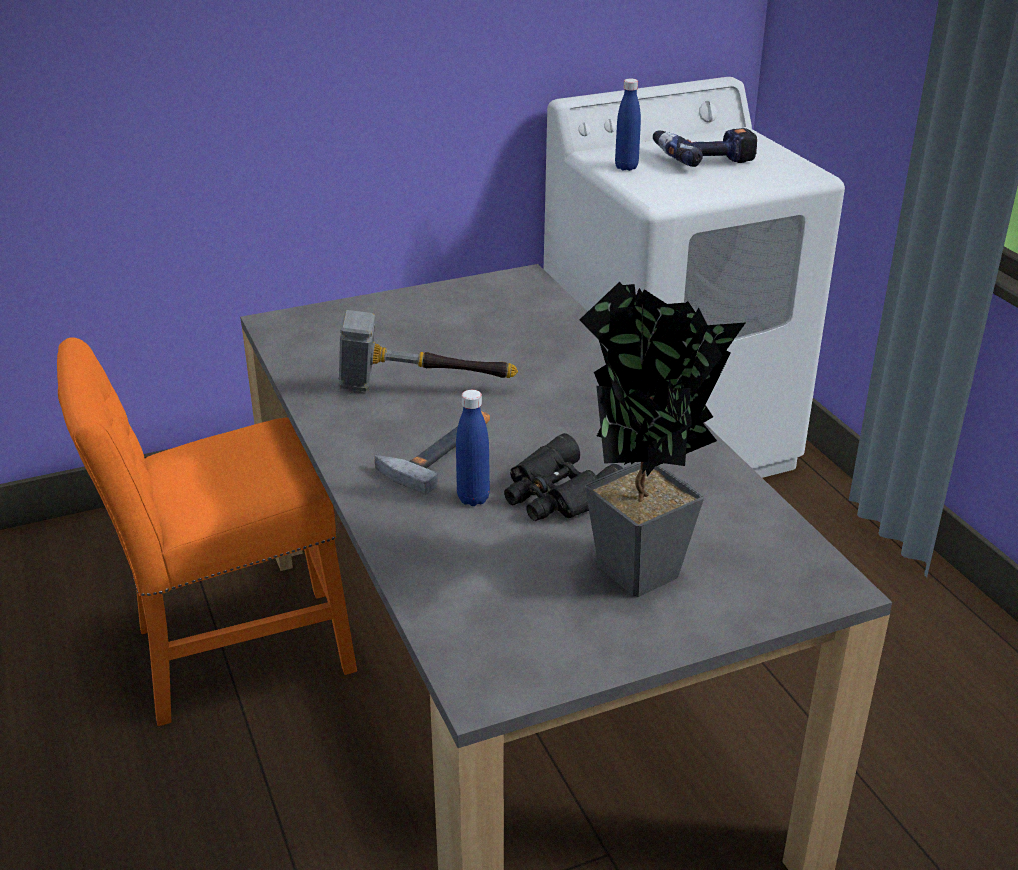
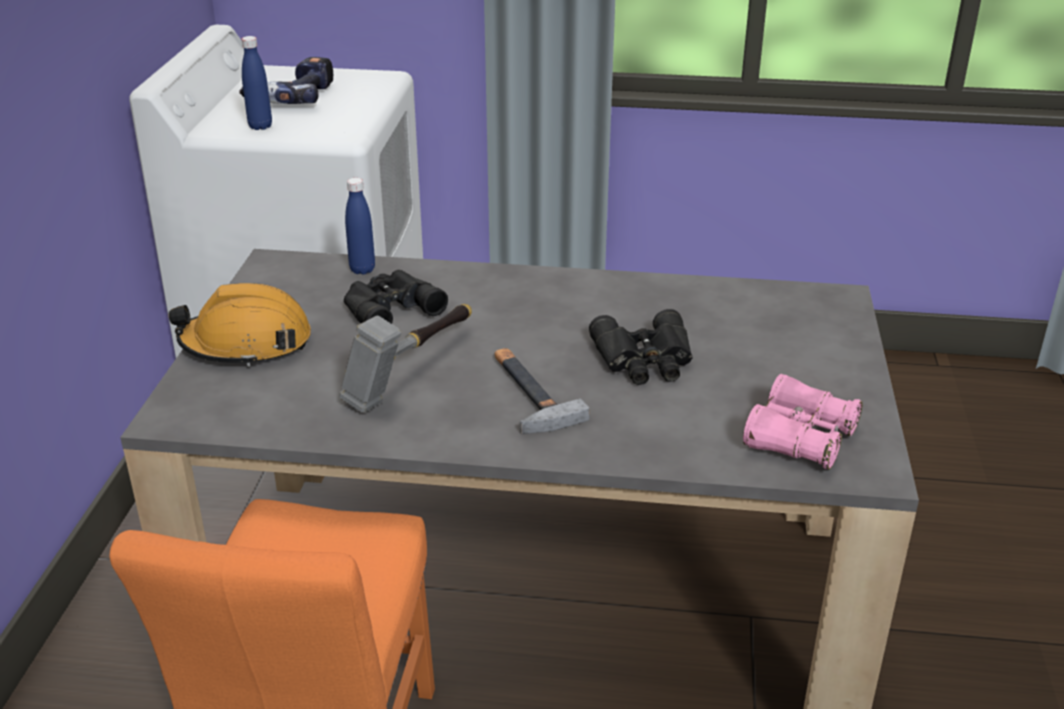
camera: 60 degrees left, 0 degrees up
blue bottle [456,390,490,506] -> blue bottle moved to [345,178,375,275]
potted plant [580,282,746,597] -> none
none -> orange hard hat [169,283,311,367]
none -> black binoculars [344,270,448,324]
none -> pink binoculars [743,374,863,469]

